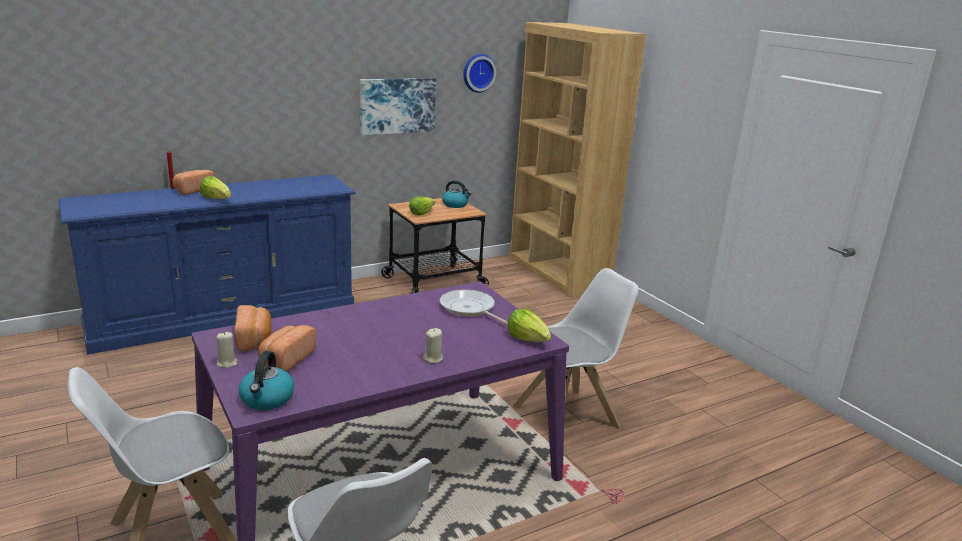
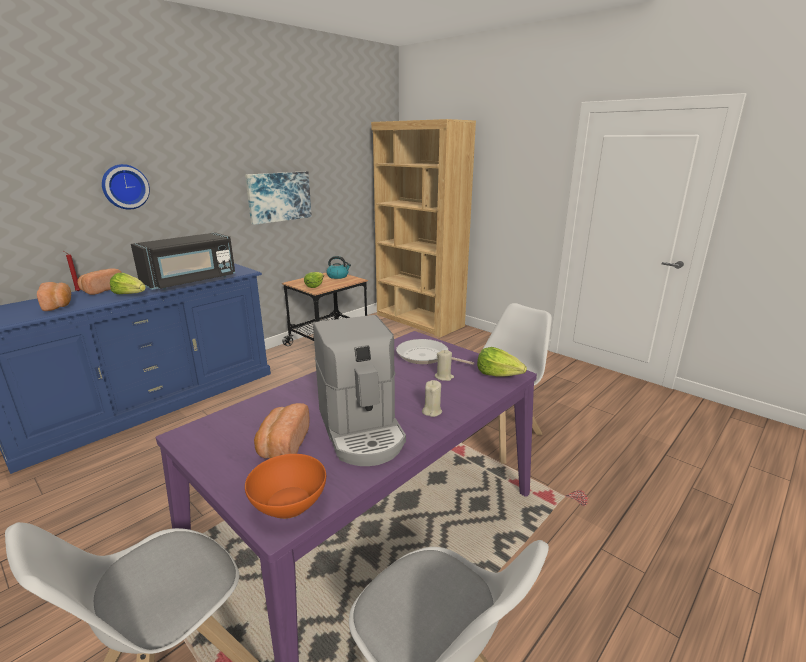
camera: 15 degrees left, 0 degrees up
beige candle [216,332,237,368] -> beige candle moved to [435,350,454,381]
bread [235,305,272,351] -> bread moved to [37,282,71,311]
kettle [239,351,294,410] -> orange bowl [245,454,326,519]
wall clock [463,54,496,93] -> wall clock moved to [102,164,150,210]
none -> black microwave [131,232,235,290]
none -> coffee machine [313,315,406,466]

